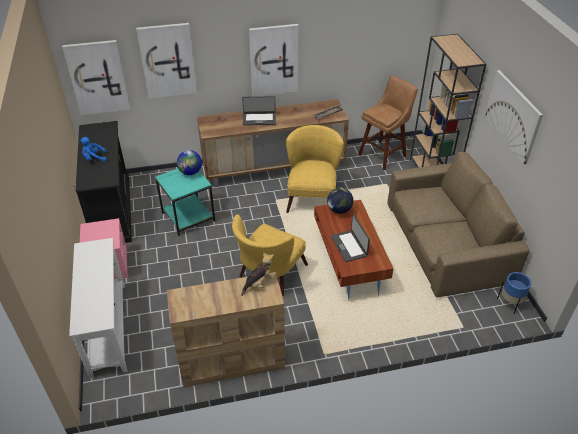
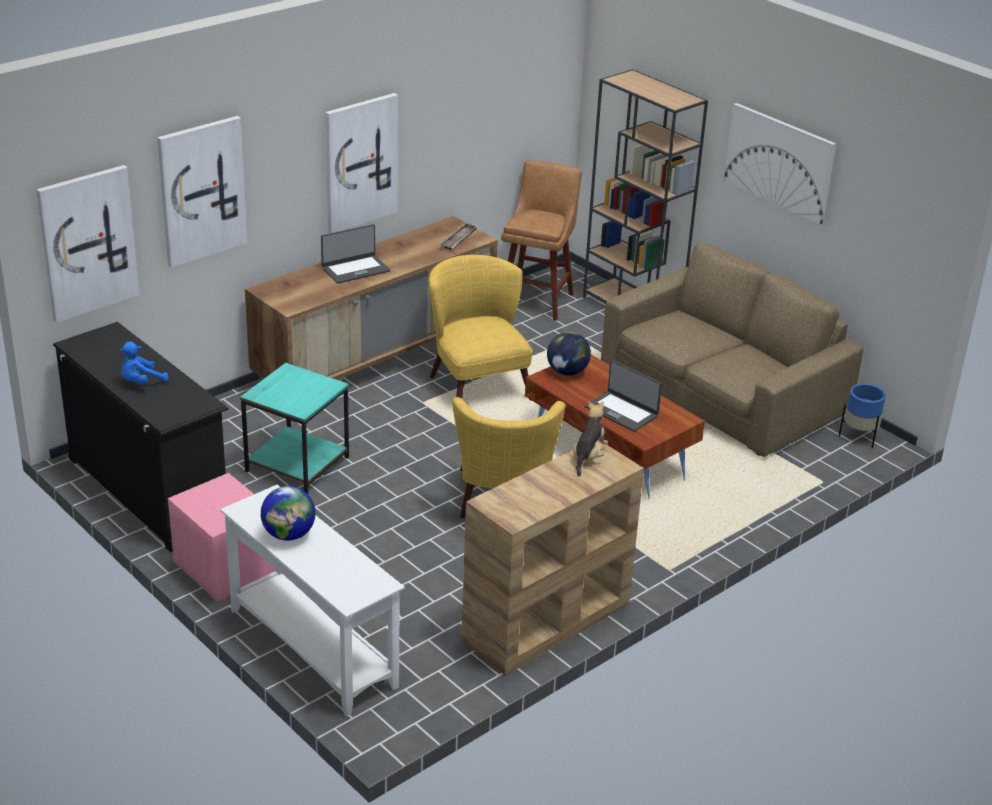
camera: 30 degrees left, 10 degrees down
globe [177,150,202,175] -> globe moved to [261,486,316,541]

